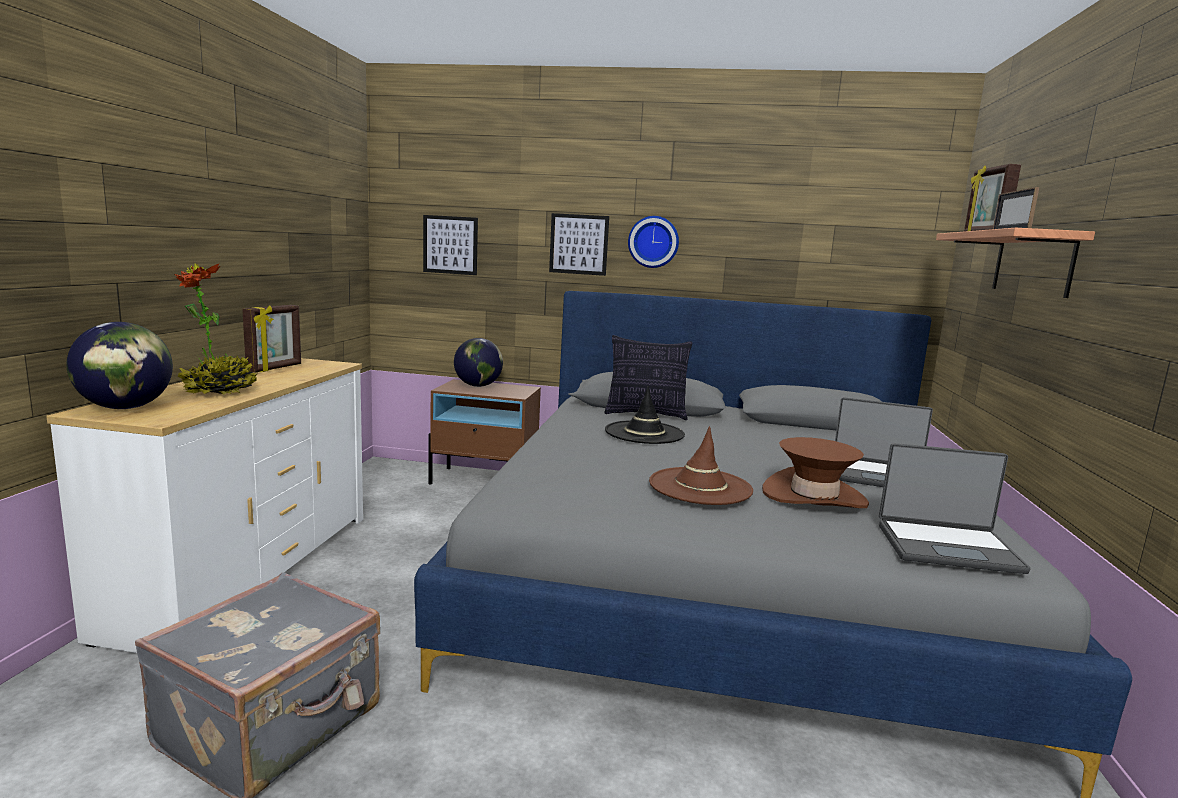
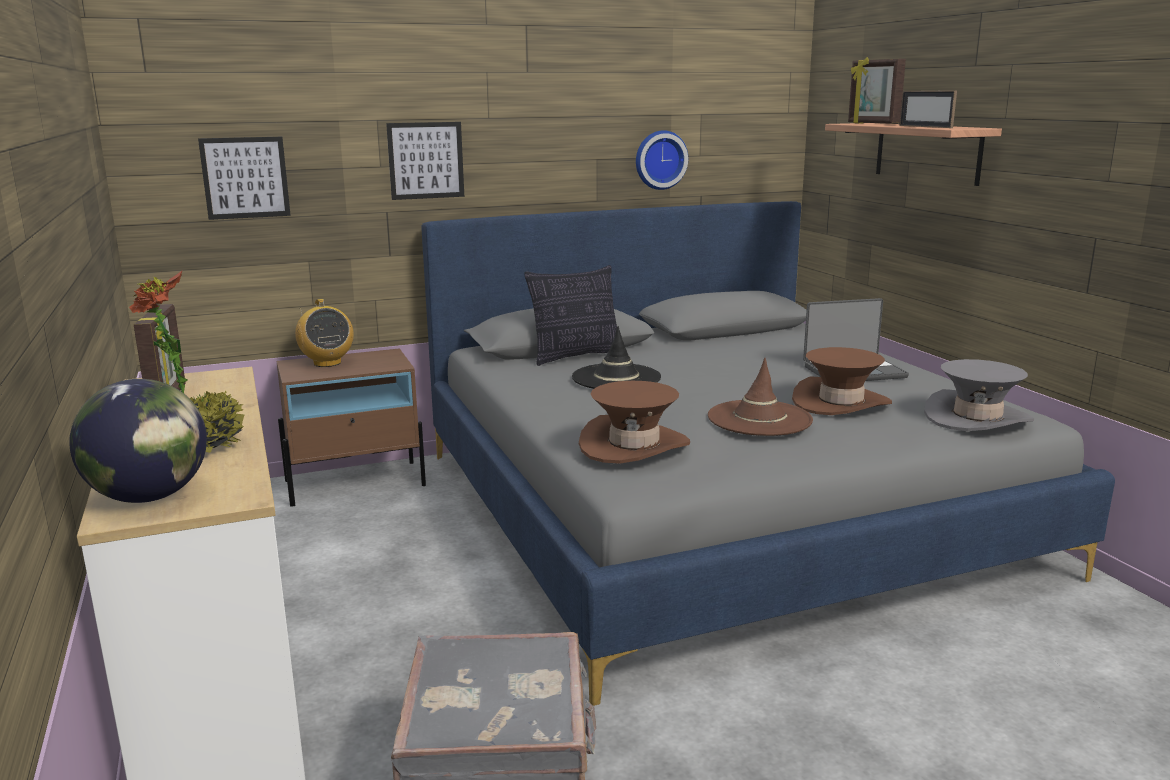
camera: 30 degrees left, 5 degrees up
globe [454,338,503,387] -> radio [295,299,354,367]
wall clock [628,216,679,268] -> wall clock moved to [636,130,688,190]
laptop [879,443,1031,574] -> grey hat [924,359,1034,431]
none -> brown hat [579,381,690,464]

